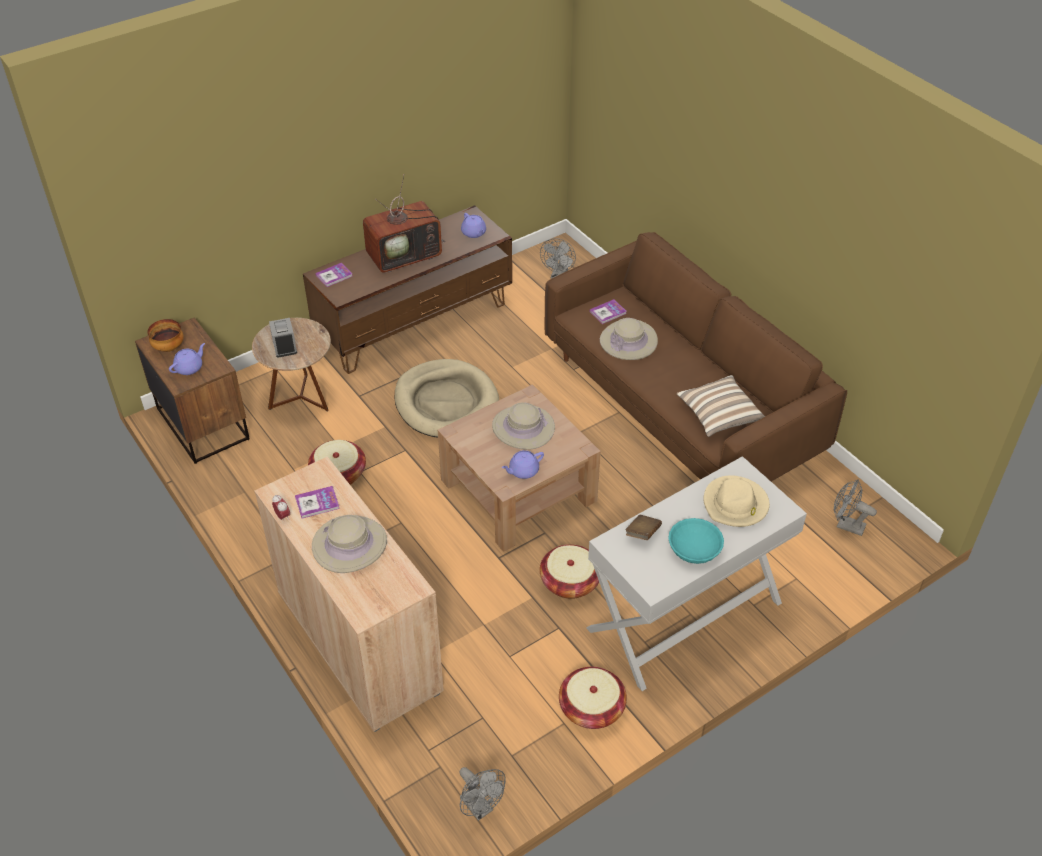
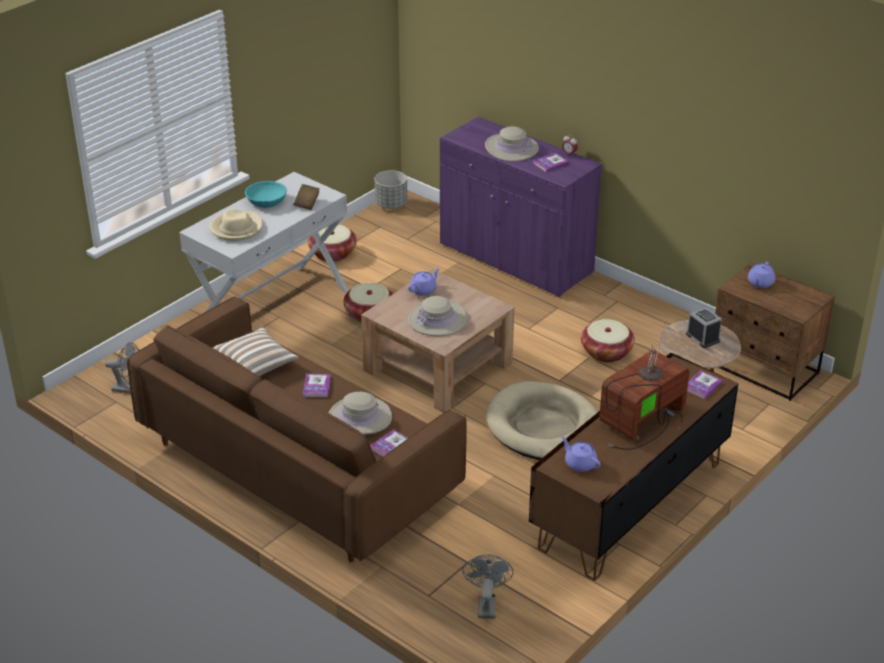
camera: 165 degrees right, 10 degrees down
bowl [147,319,184,352] -> none
beige cabinet [254,457,444,732] -> purple cabinet [440,117,602,297]
grey fan [459,767,505,821] -> grey planter [375,170,407,209]
none -> book [303,374,331,397]

